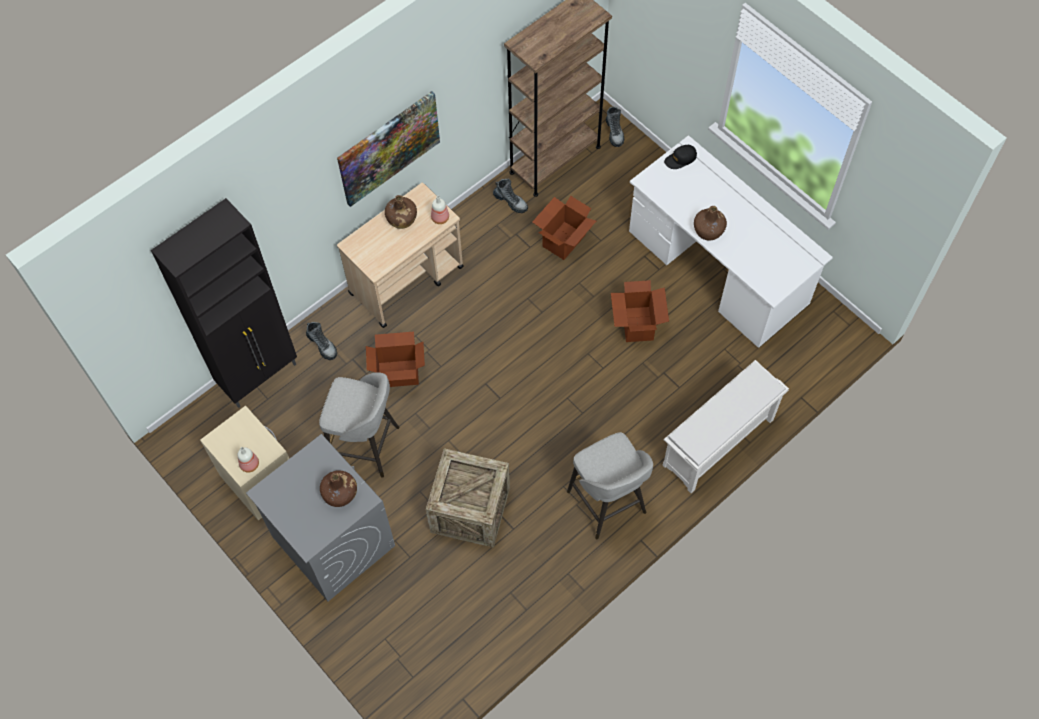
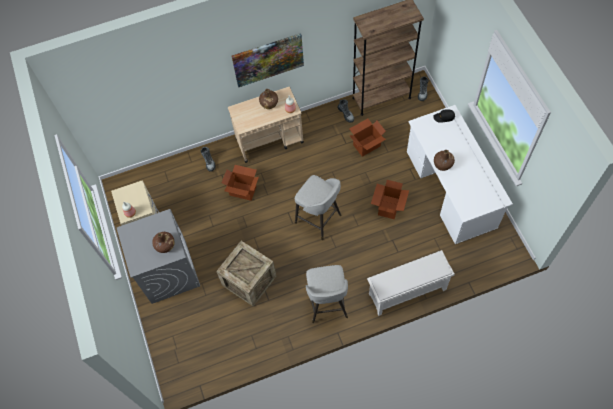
camera: 25 degrees right, 0 degrees up
black cabinet [151,198,297,408] -> none
grey stool [319,373,400,477] -> grey stool moved to [295,175,341,240]

